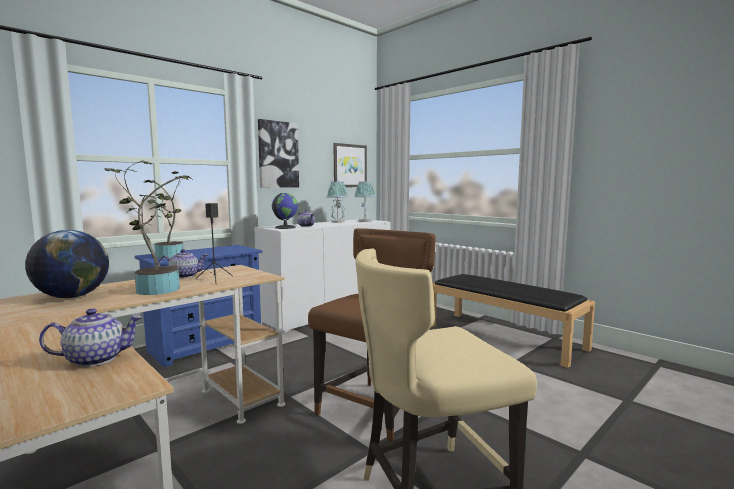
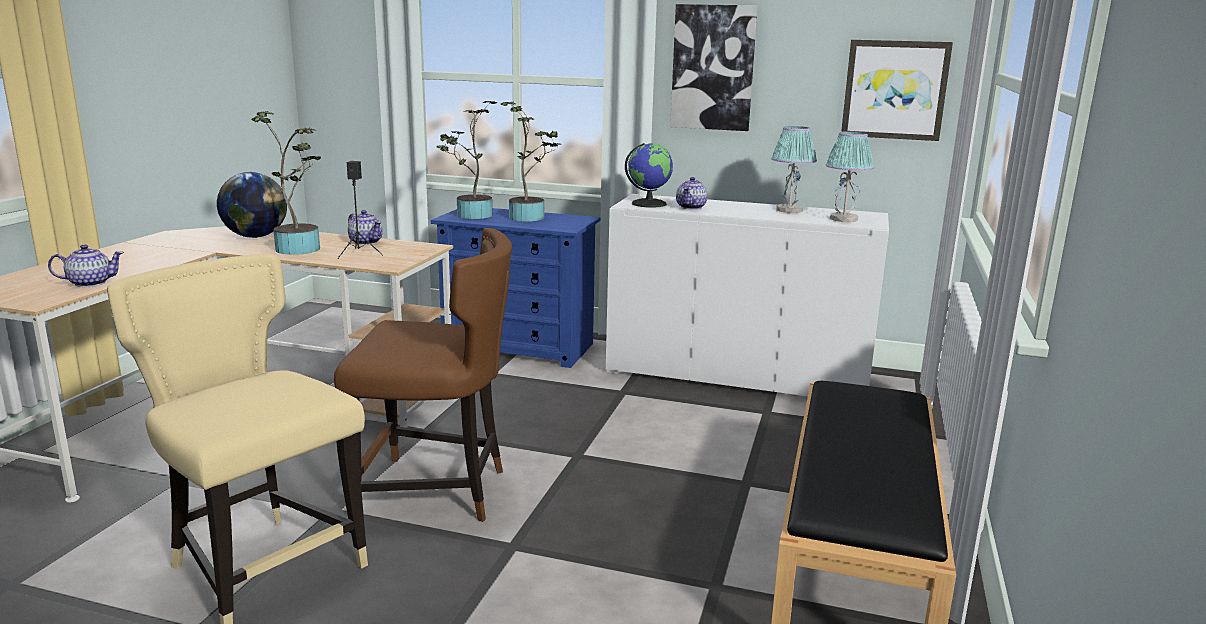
camera: 60 degrees right, 10 degrees up
teapot [39,308,143,367] -> teapot turned 60 degrees counterclockwise [48,245,124,287]
none -> potted plant [501,102,561,222]

